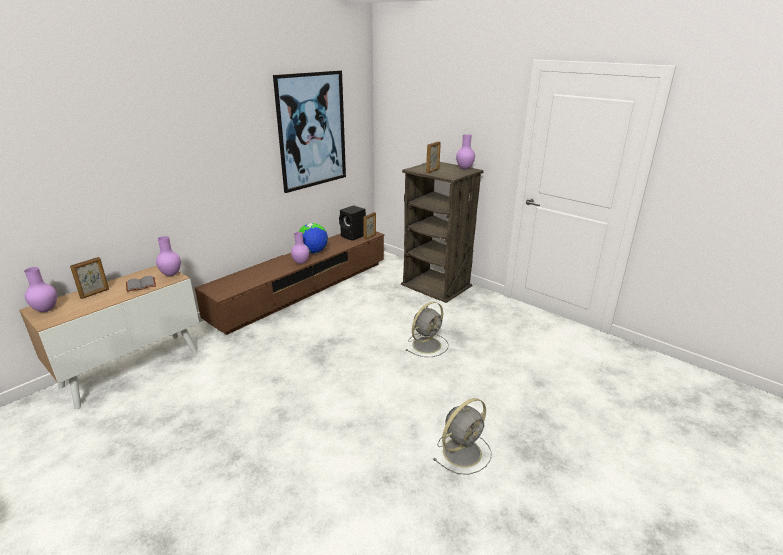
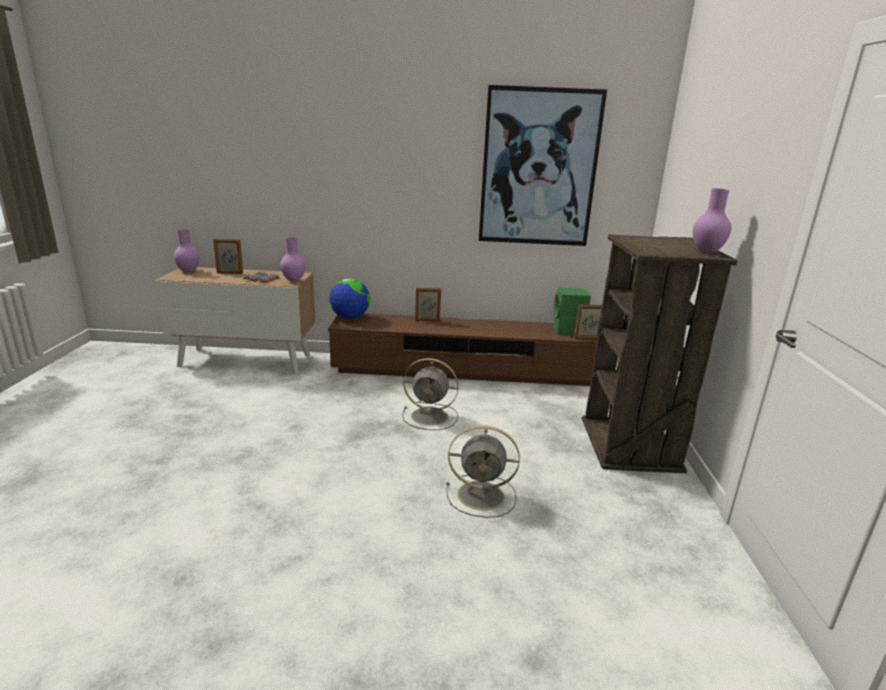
camera: 50 degrees right, 5 degrees down
purple vase [291,232,309,264] -> none
globe [299,223,328,253] -> globe moved to [329,279,370,319]
black speaker [339,205,366,241] -> green speaker [553,287,591,335]
picture frame [426,141,441,173] -> picture frame moved to [415,288,441,321]
grey fan [433,398,492,475] -> grey fan moved to [402,358,459,430]

